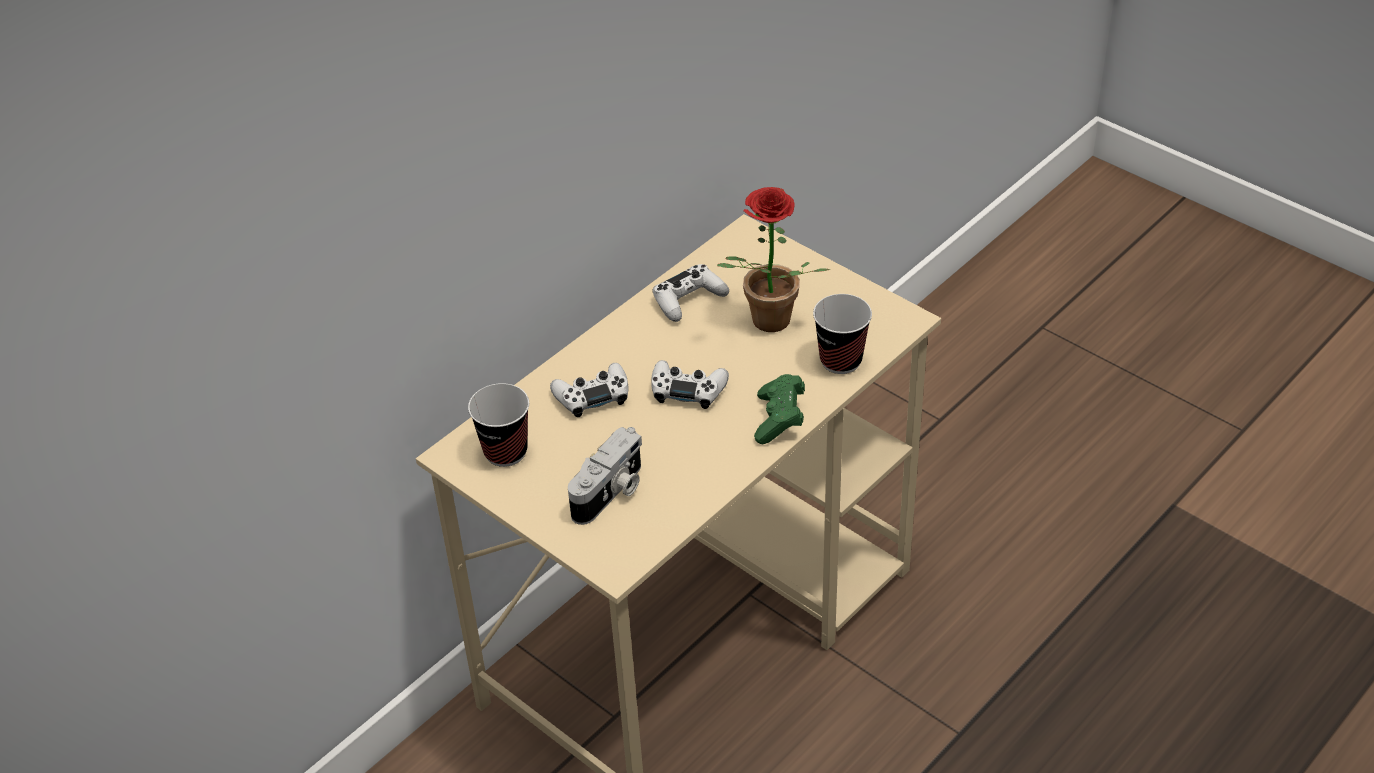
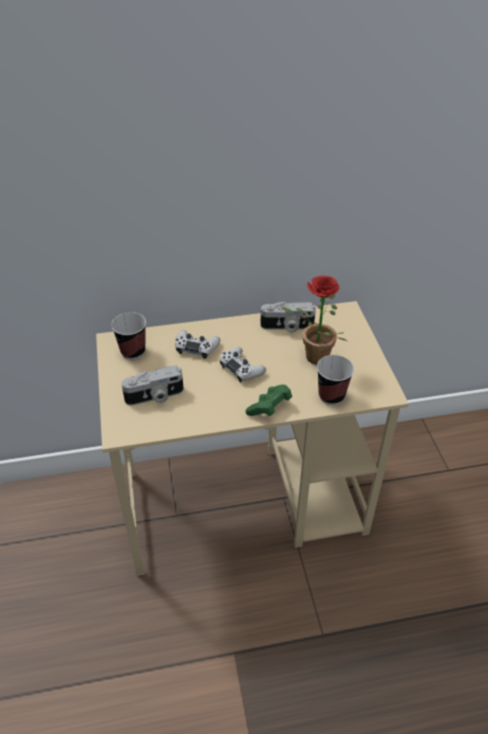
camera: 35 degrees right, 0 degrees up
white game controller [652,264,729,322] -> camera [260,302,316,332]

